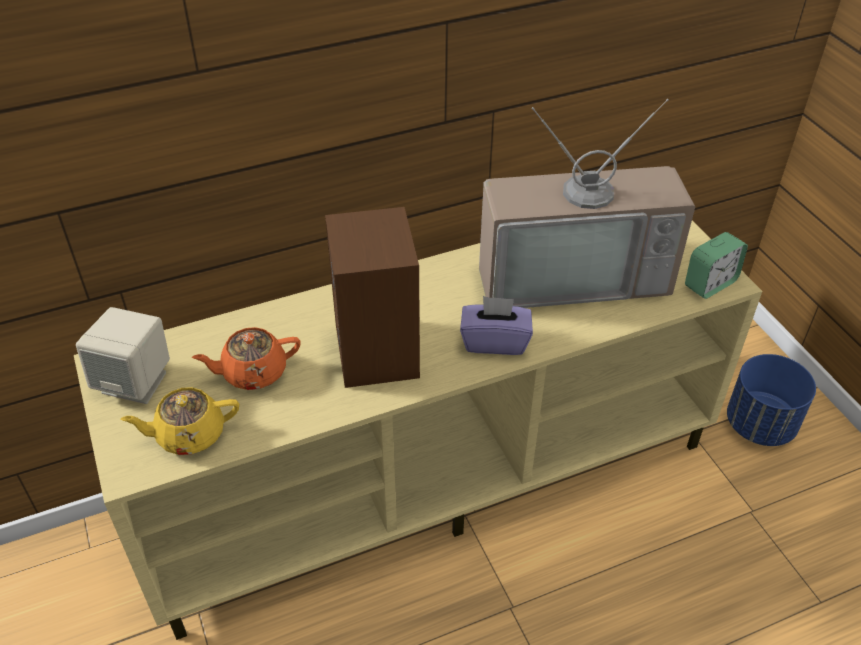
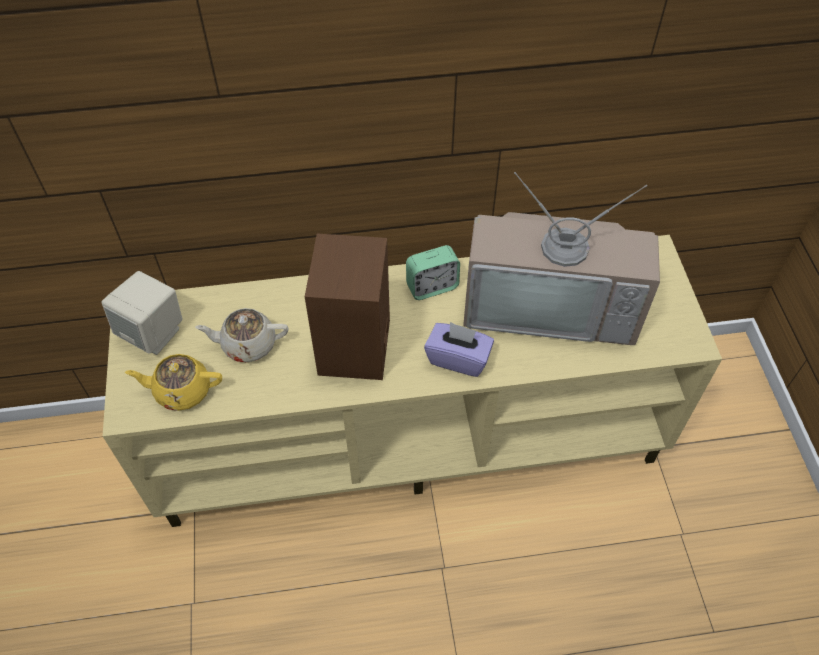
camera: 15 degrees right, 10 degrees up
orange teapot [192,327,301,390] -> beige teapot [195,308,289,362]
alarm clock [685,232,748,299] -> alarm clock moved to [406,245,460,300]
blue planter [727,354,816,446] -> none

